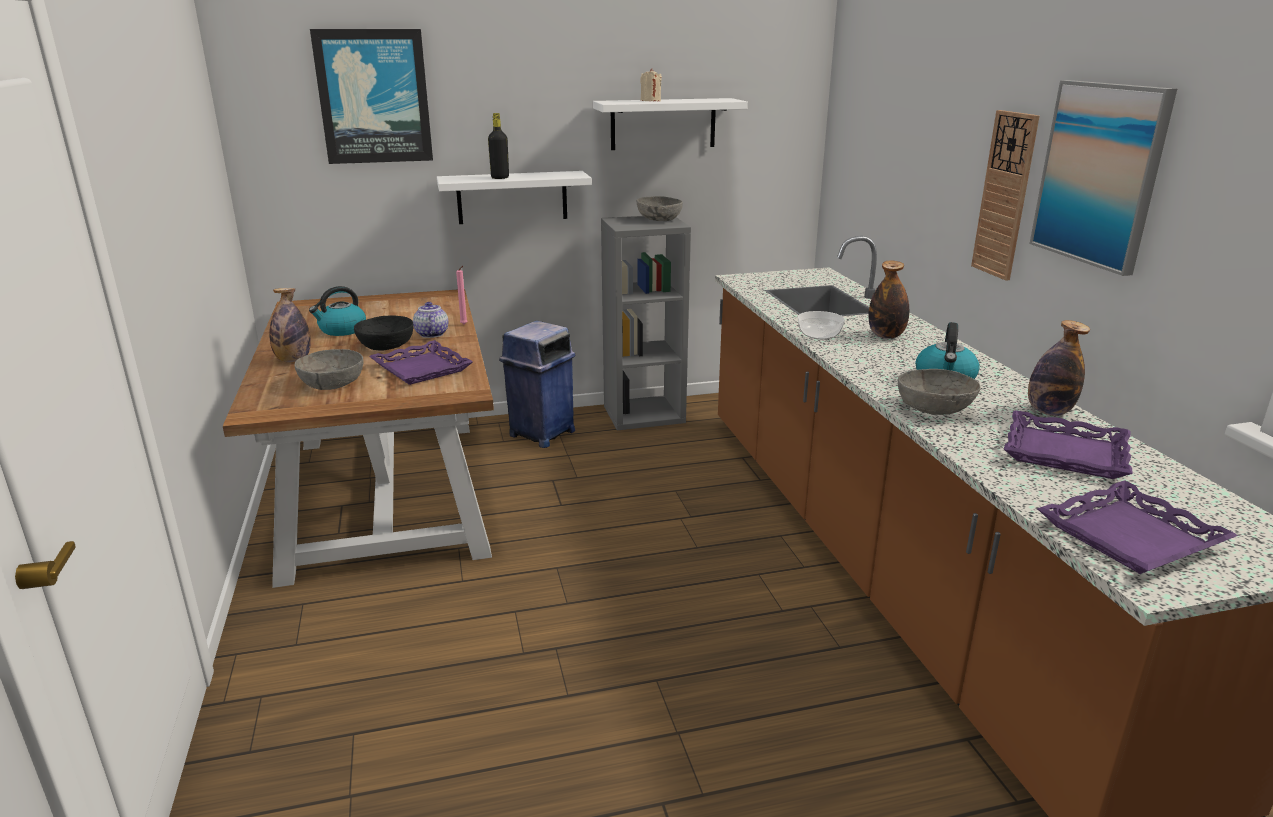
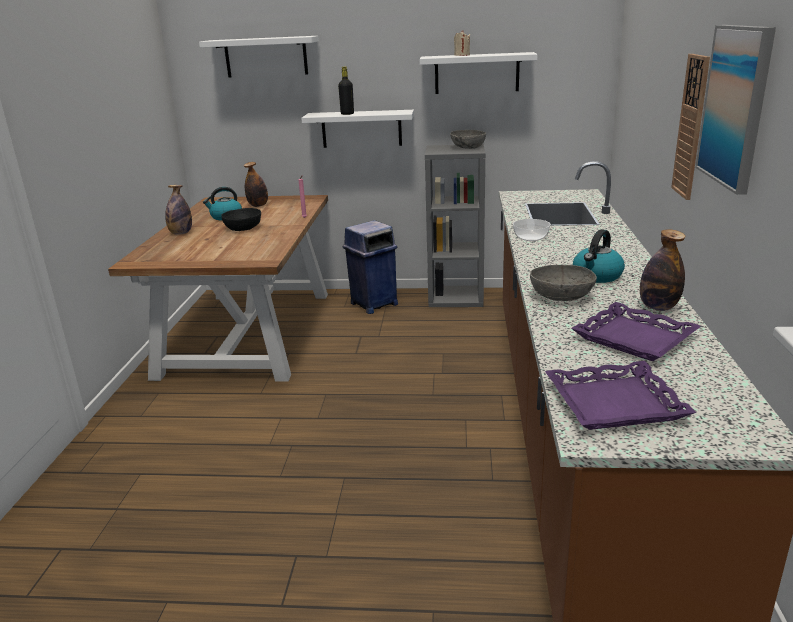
camera: 20 degrees right, 0 degrees up
grey bowl [294,349,363,390] -> none
picture [310,29,433,164] -> white shelf [199,36,319,78]
purple tray [369,340,473,385] -> none
teapot [413,302,449,338] -> none
bottle [868,260,909,339] -> bottle moved to [244,162,268,207]

